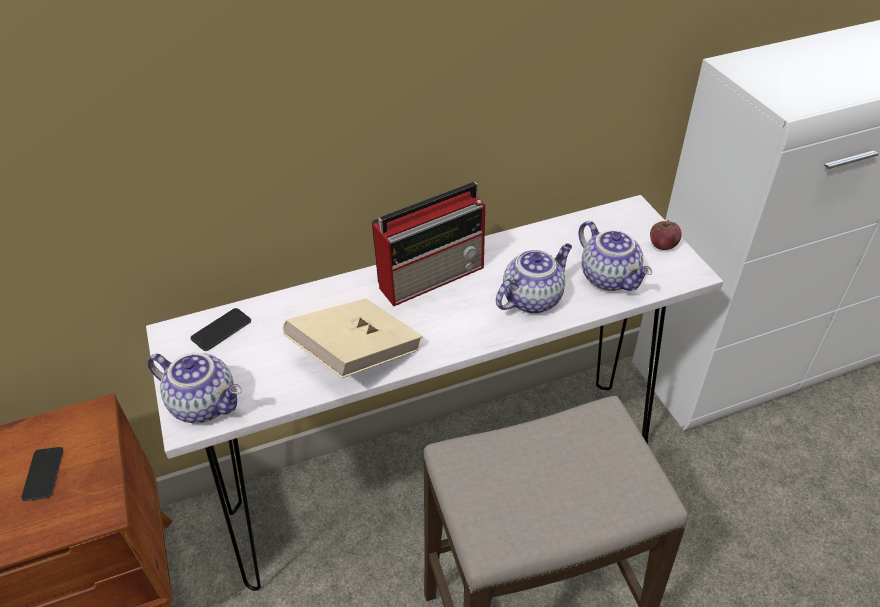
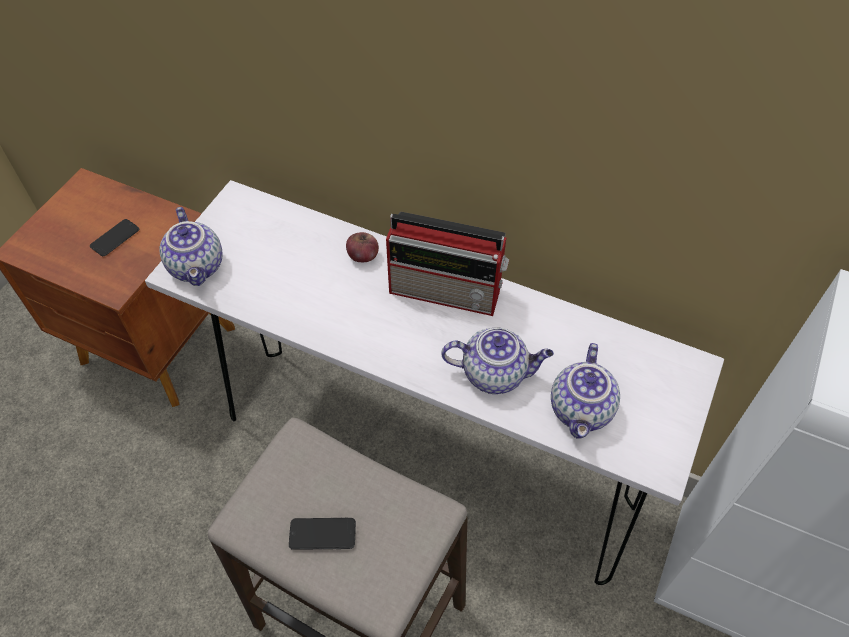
camera: 45 degrees right, 10 degrees up
phone [191,308,251,351] -> phone moved to [289,518,356,550]
beige book [283,299,423,378] -> none
apple [650,220,682,250] -> apple moved to [346,232,379,262]

